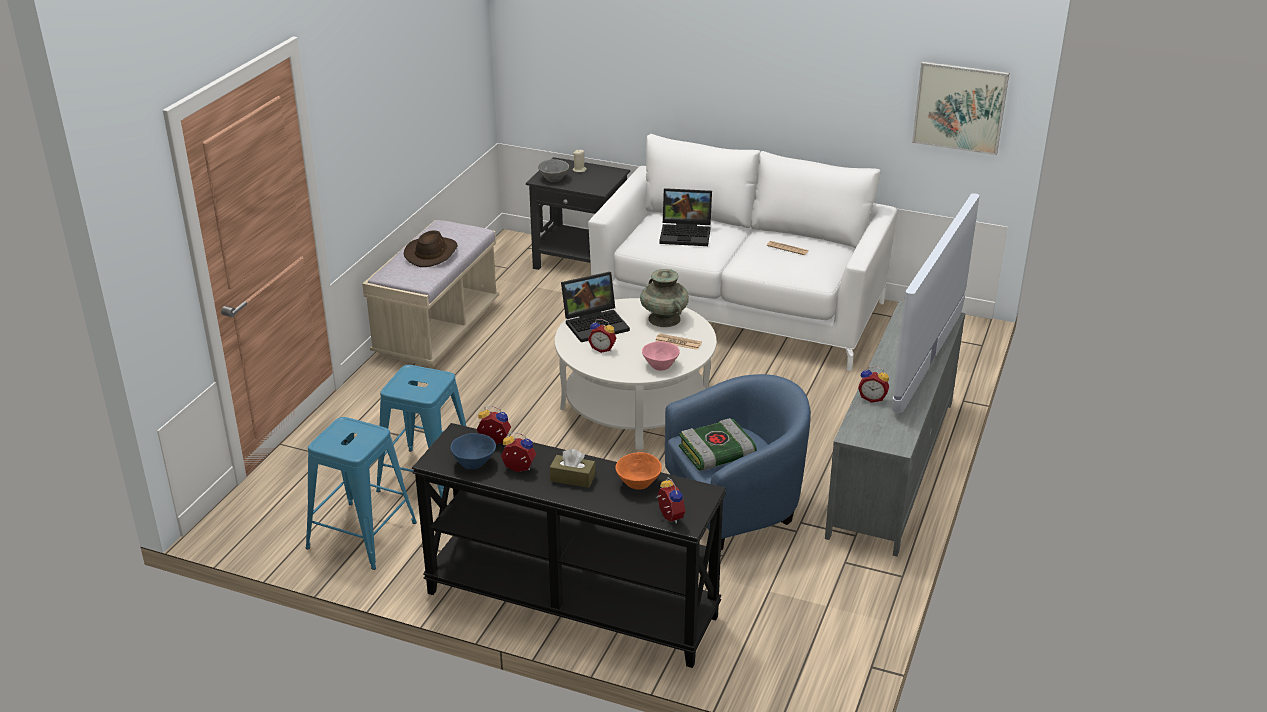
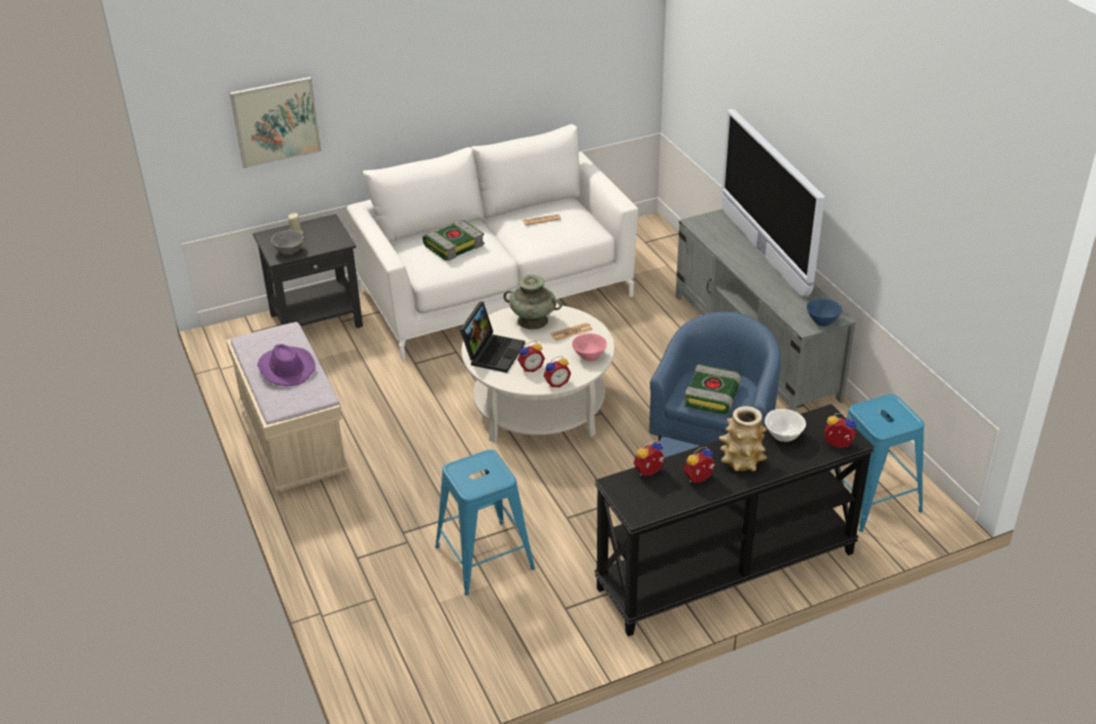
camera: 45 degrees left, 5 degrees up
blue stool [306,417,417,570] -> blue stool moved to [829,394,924,532]
brown hat [404,231,458,267] -> purple hat [257,344,315,386]
blue bowl [451,433,496,469] -> blue bowl moved to [806,298,842,326]
brown tissue box [550,449,595,488] -> vase [719,406,767,472]
orange bowl [615,452,662,490] -> white bowl [765,409,806,442]
laptop [659,188,712,246] -> book [423,220,484,261]
alarm clock [858,366,889,403] -> alarm clock moved to [543,356,571,387]
picture [912,62,1009,155] -> picture moved to [230,77,322,168]

